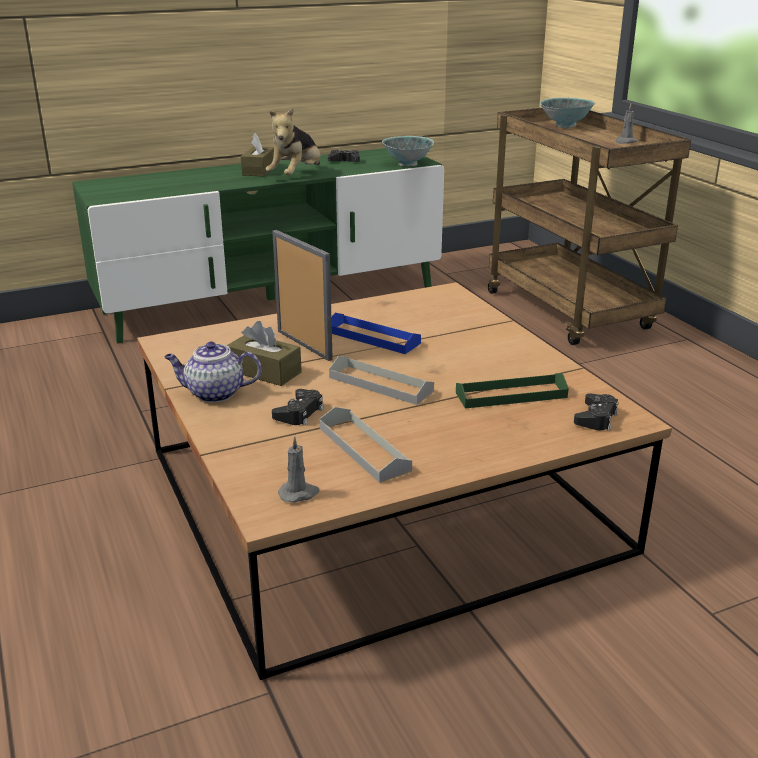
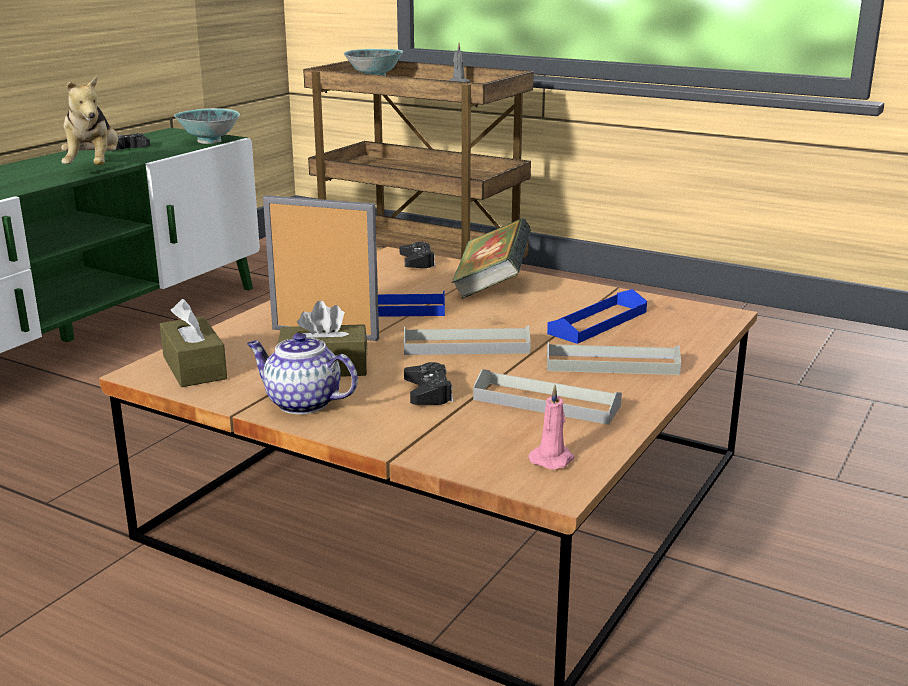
camera: 35 degrees left, 5 degrees down
teapot [164,342,261,403] -> teapot turned 60 degrees clockwise [247,333,358,414]
brown tissue box [241,133,274,176] -> brown tissue box moved to [160,299,227,387]
grey candle [278,436,319,503] -> pink candle [528,385,574,470]
green tray [456,373,569,408] -> blue tray [547,289,647,344]
black game controller [574,393,618,431] -> black game controller moved to [400,241,436,268]
none -> book [451,218,531,299]
none -> grey tray [547,342,681,375]

